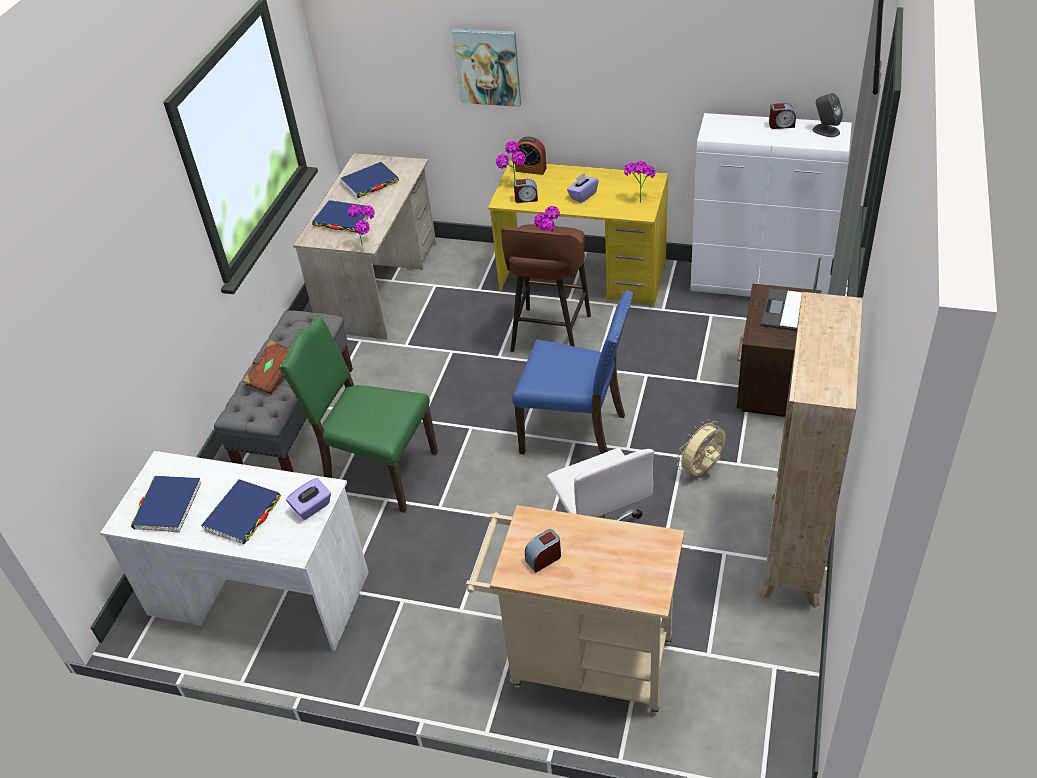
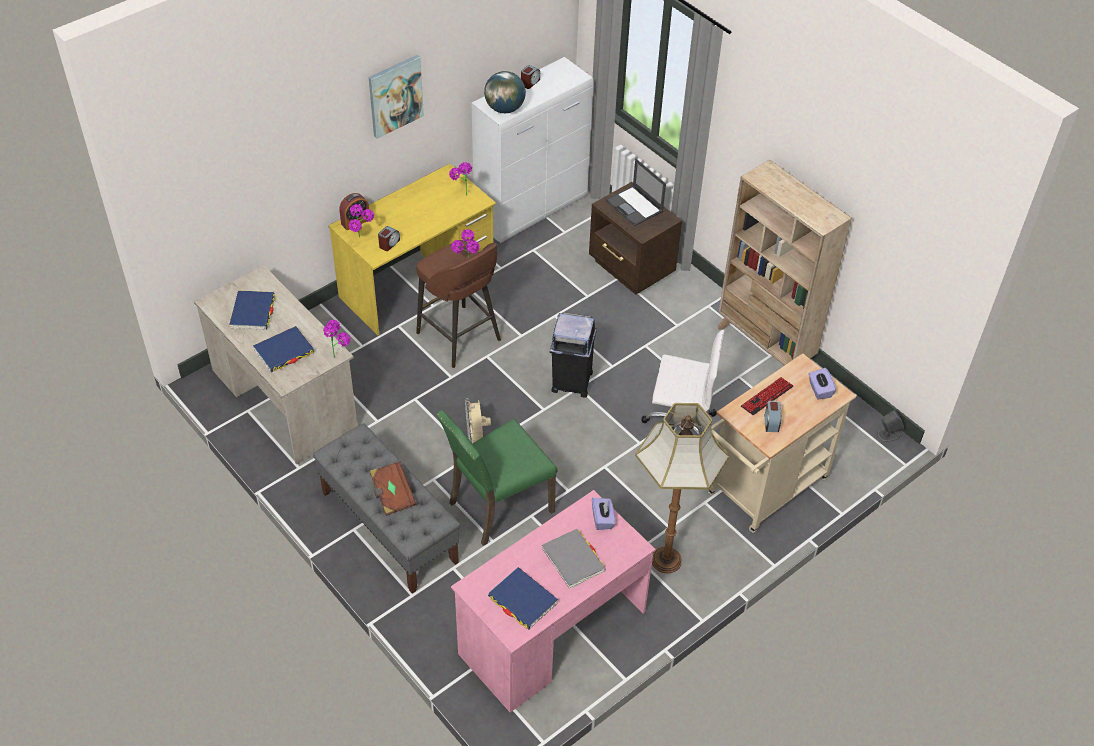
camera: 60 degrees left, 5 degrees up
white desk [100,451,369,651] -> pink desk [451,490,656,713]
blue book [201,479,281,544] -> grey book [542,529,606,589]
picture [452,29,521,107] -> picture moved to [369,55,424,139]
blue chair [512,290,634,455] -> black trash can [550,312,597,397]
purple tissue box [567,173,599,203] -> purple tissue box moved to [809,368,836,400]
beige fan [677,419,726,476] -> beige fan moved to [465,398,491,444]
grey speaker [813,93,843,137] -> grey speaker moved to [877,410,904,442]
none -> globe [484,71,526,113]
none -> floor lamp [636,403,729,574]
none -> keyboard [741,377,793,415]

